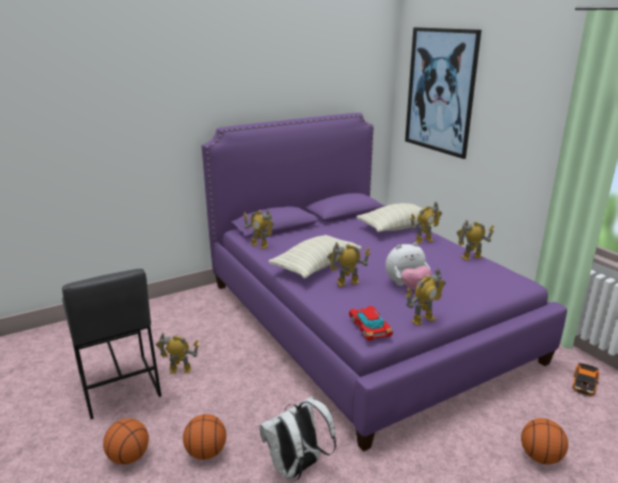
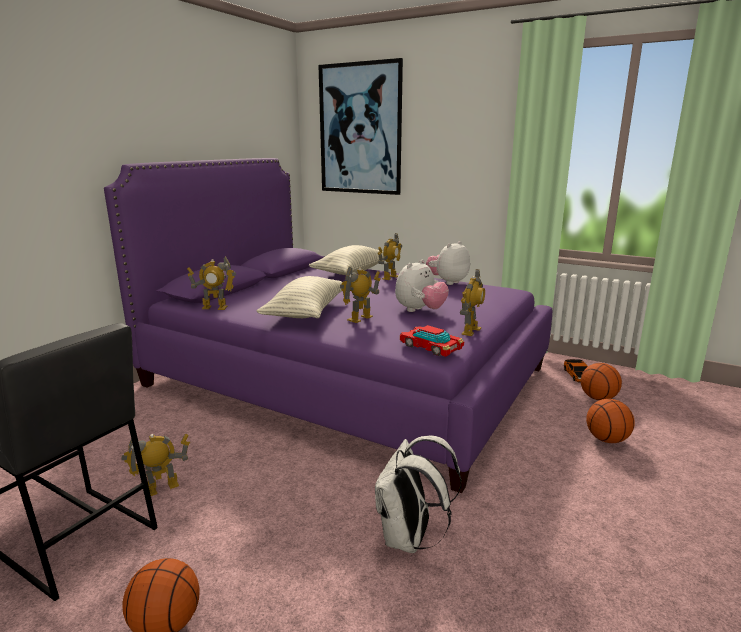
camera: 30 degrees left, 5 degrees down
basketball [183,414,226,460] -> basketball moved to [581,363,622,400]
toy robot [456,219,494,260] -> plush toy [426,241,470,285]

